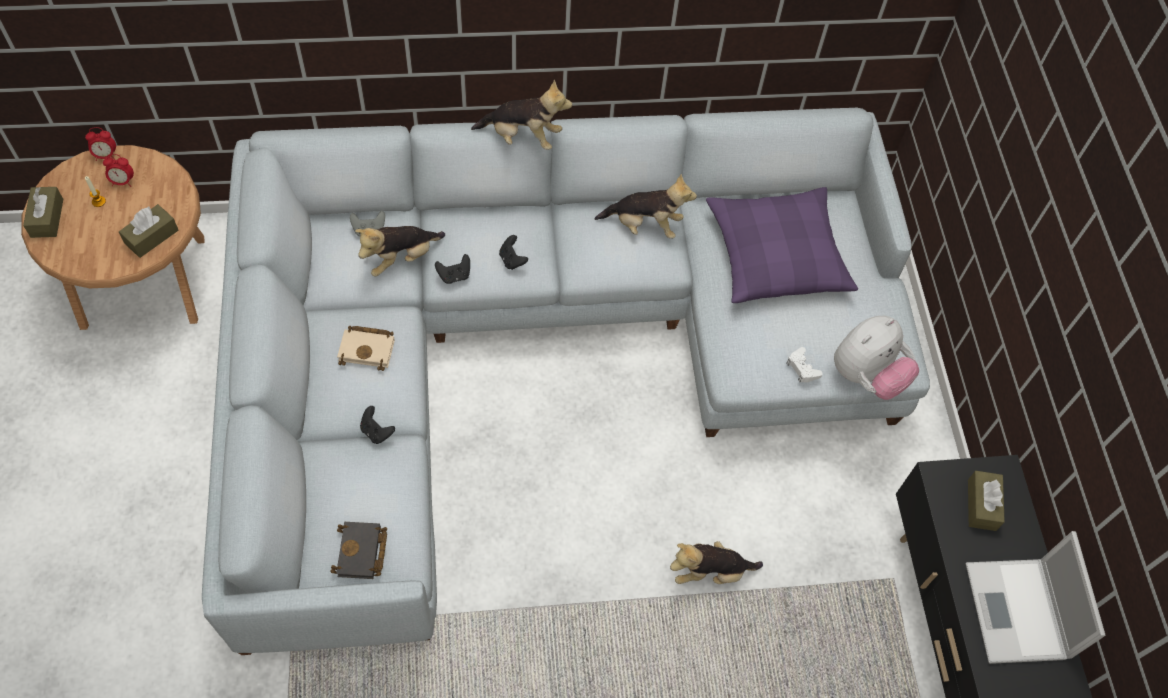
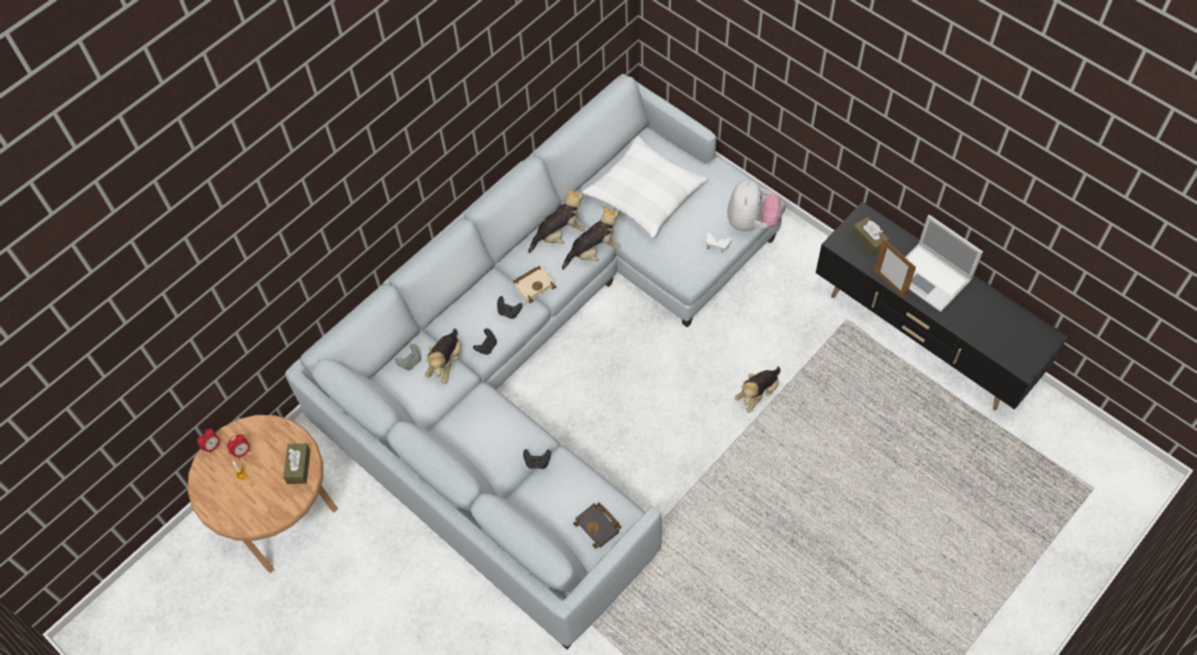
camera: 35 degrees left, 0 degrees up
brown tissue box [23,187,63,238] -> none
beige book [337,326,395,371] -> beige book moved to [513,266,556,303]
plush toy [471,80,572,150] -> plush toy moved to [562,205,620,270]
purple pillow [706,187,858,303] -> white pillow [582,136,708,238]
none -> picture frame [874,238,916,299]

